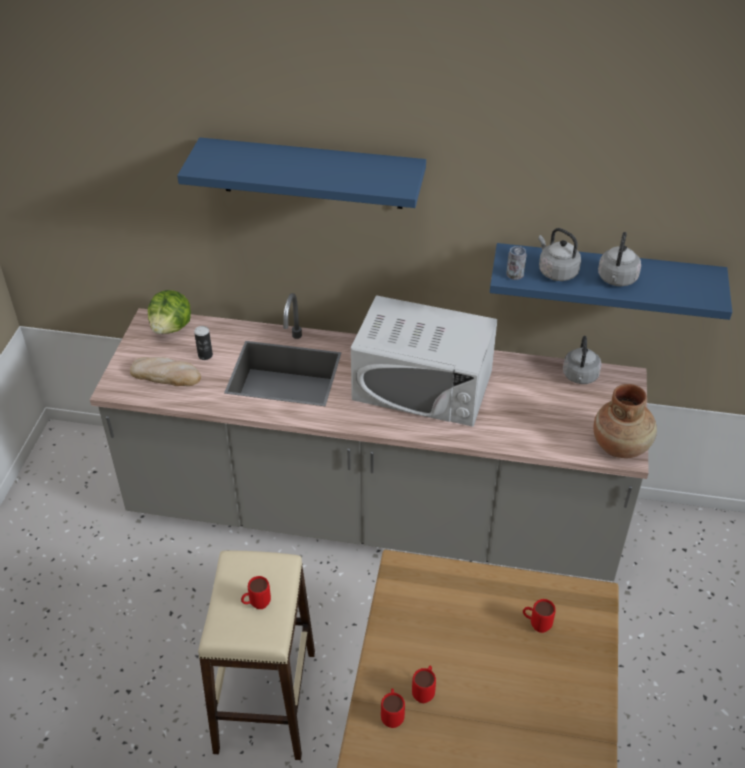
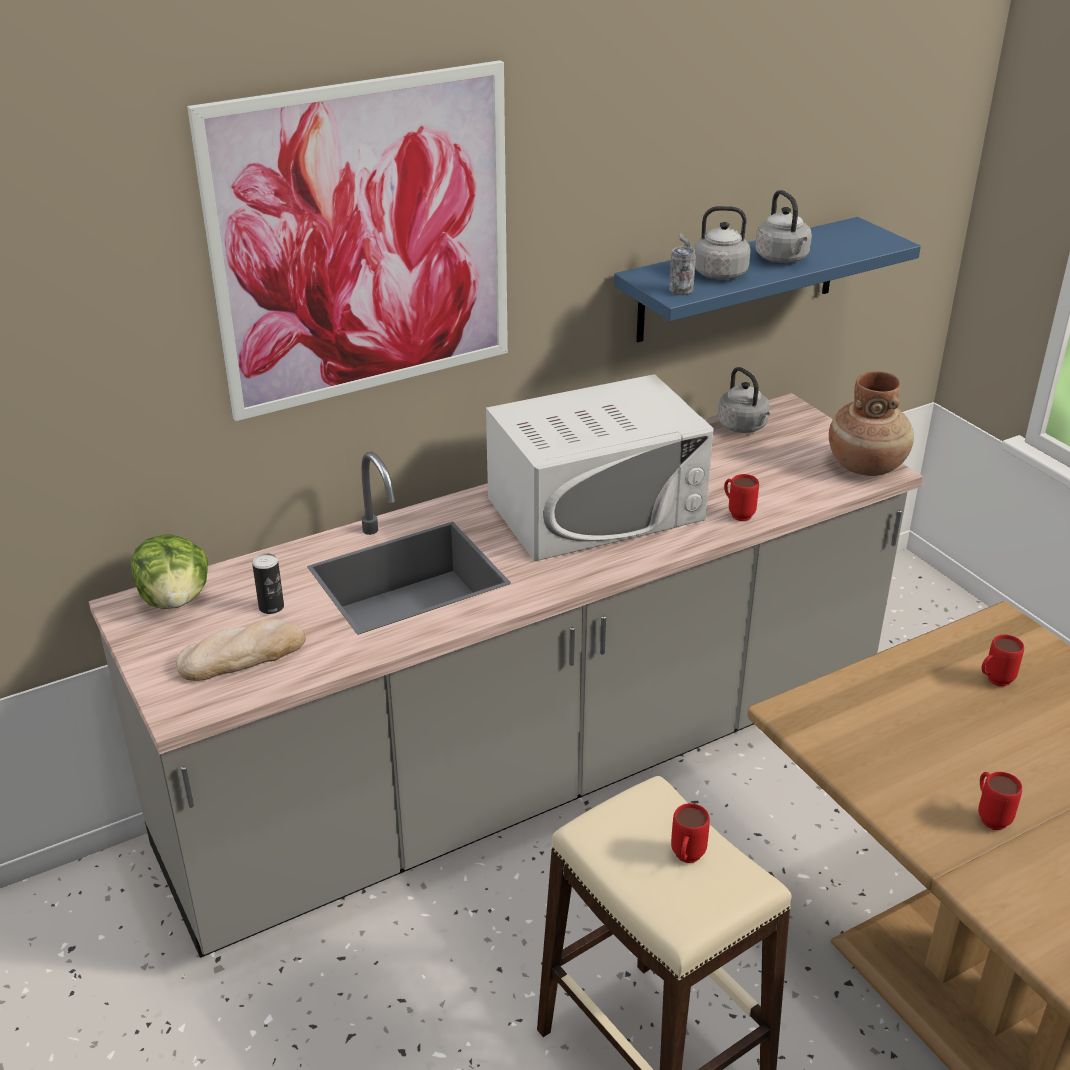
camera: 40 degrees left, 10 degrees down
blue shelf [177,137,426,209] -> picture [187,60,508,421]
red mug [381,688,405,728] -> red mug moved to [724,474,759,521]

